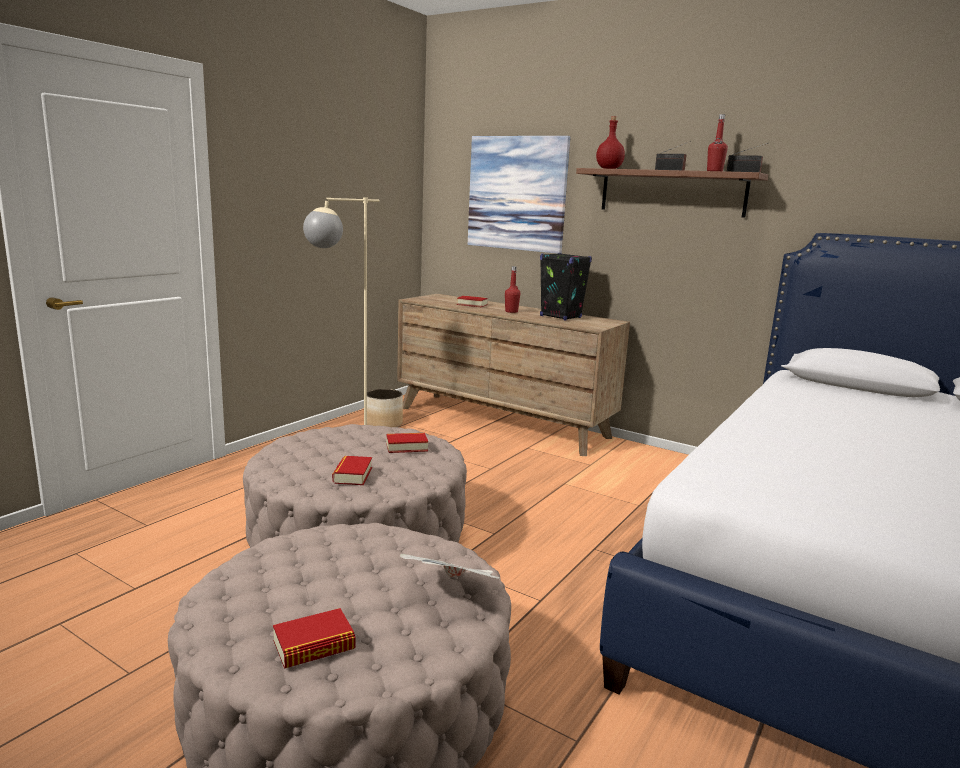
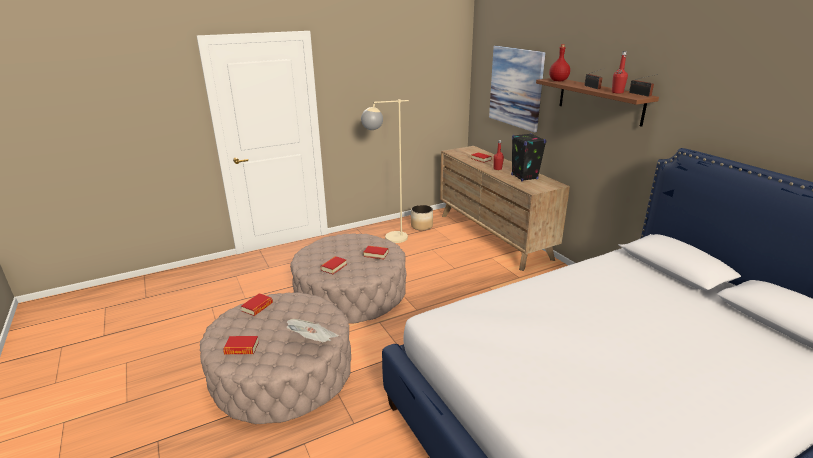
camera: 30 degrees right, 10 degrees up
none -> book [241,293,273,316]

